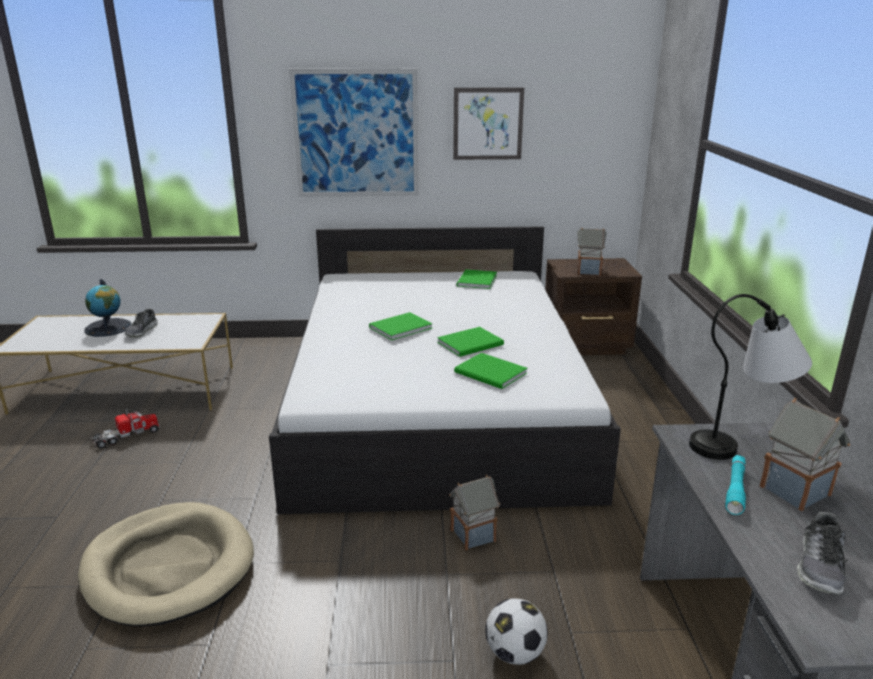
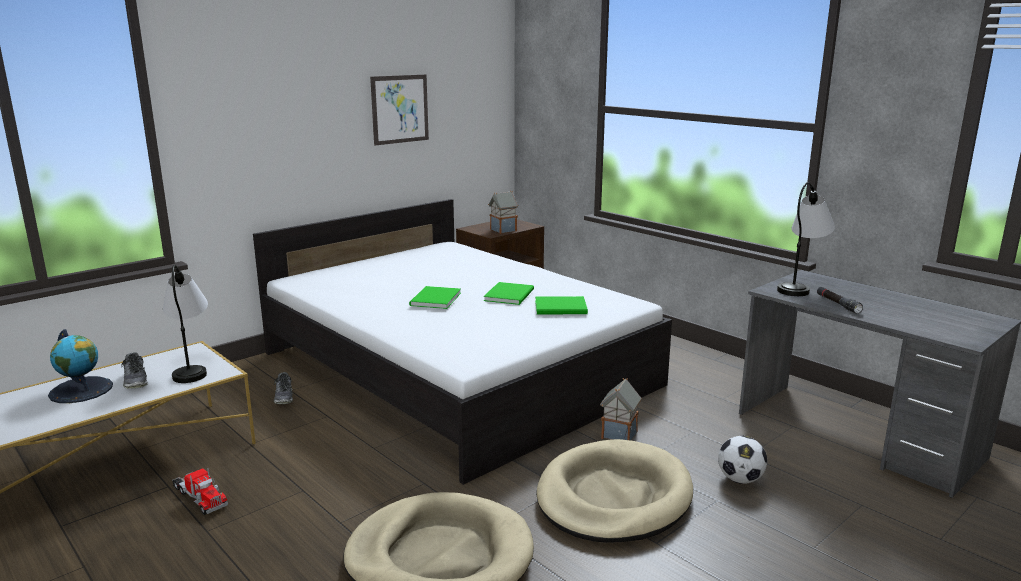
camera: 40 degrees left, 5 degrees down
toy truck [91,409,160,449] -> toy truck turned 120 degrees clockwise [172,468,228,515]
picture [289,69,419,197] -> none
green book [457,269,497,289] -> none
turquoise flashlight [725,455,746,515] -> black flashlight [817,287,863,314]
toy house [760,398,850,511] -> none
shoe [797,512,848,595] -> shoe moved to [274,372,293,404]
none -> table lamp [163,265,208,383]
none -> beige dog bed [536,439,693,543]

